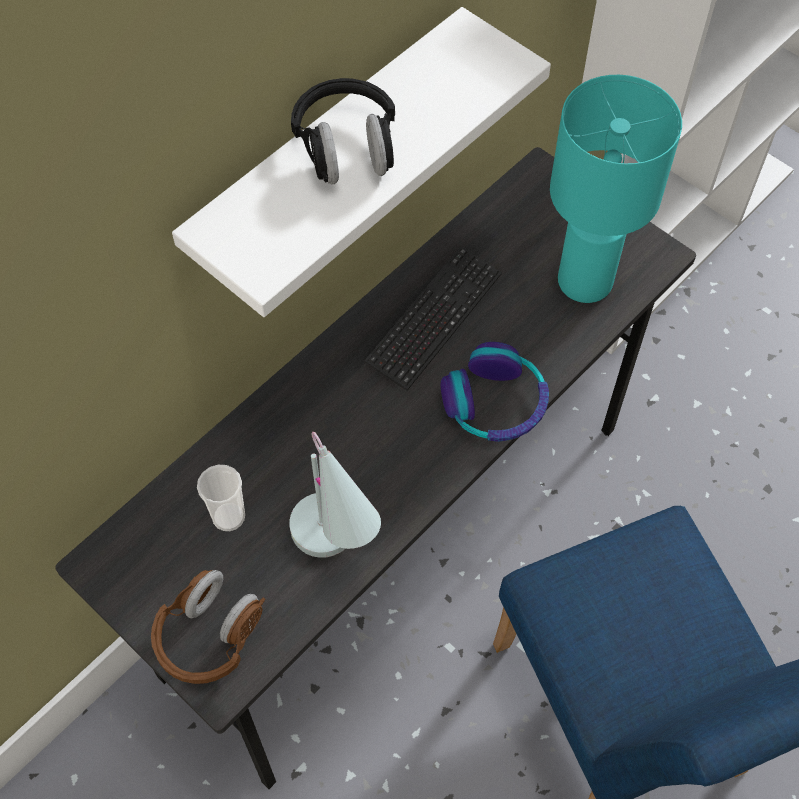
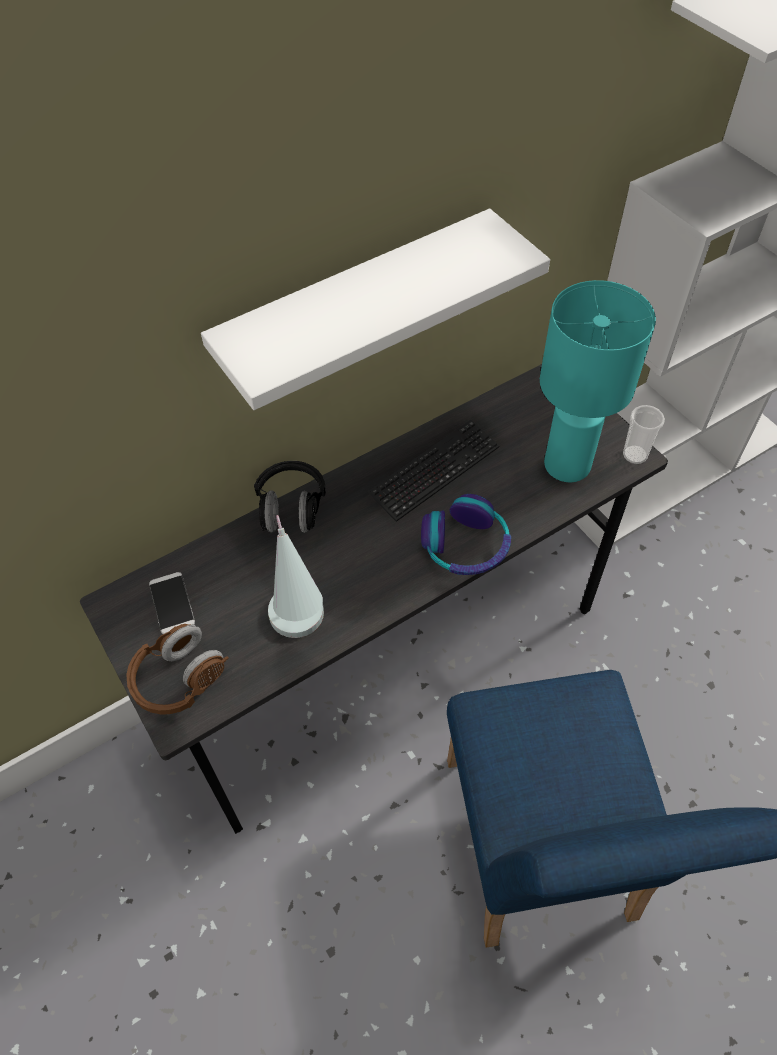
camera: 15 degrees right, 5 degrees down
cup [197,465,245,531] -> cup moved to [623,405,665,464]
black headphones [291,78,395,184] -> black headphones moved to [254,461,326,533]
none -> phone [149,572,195,634]

